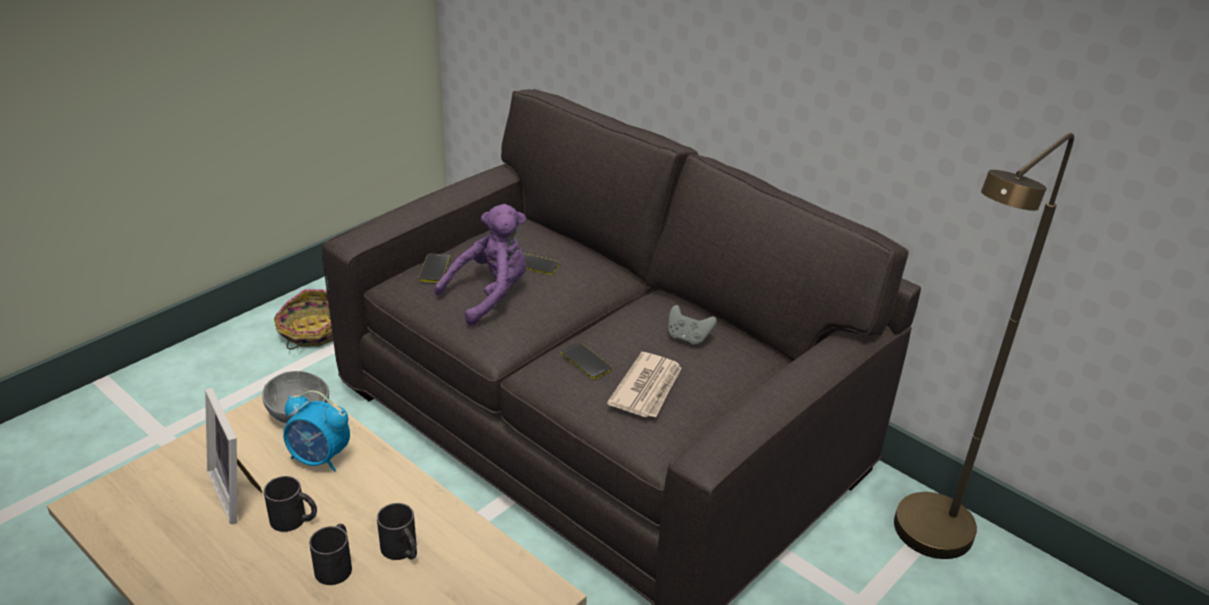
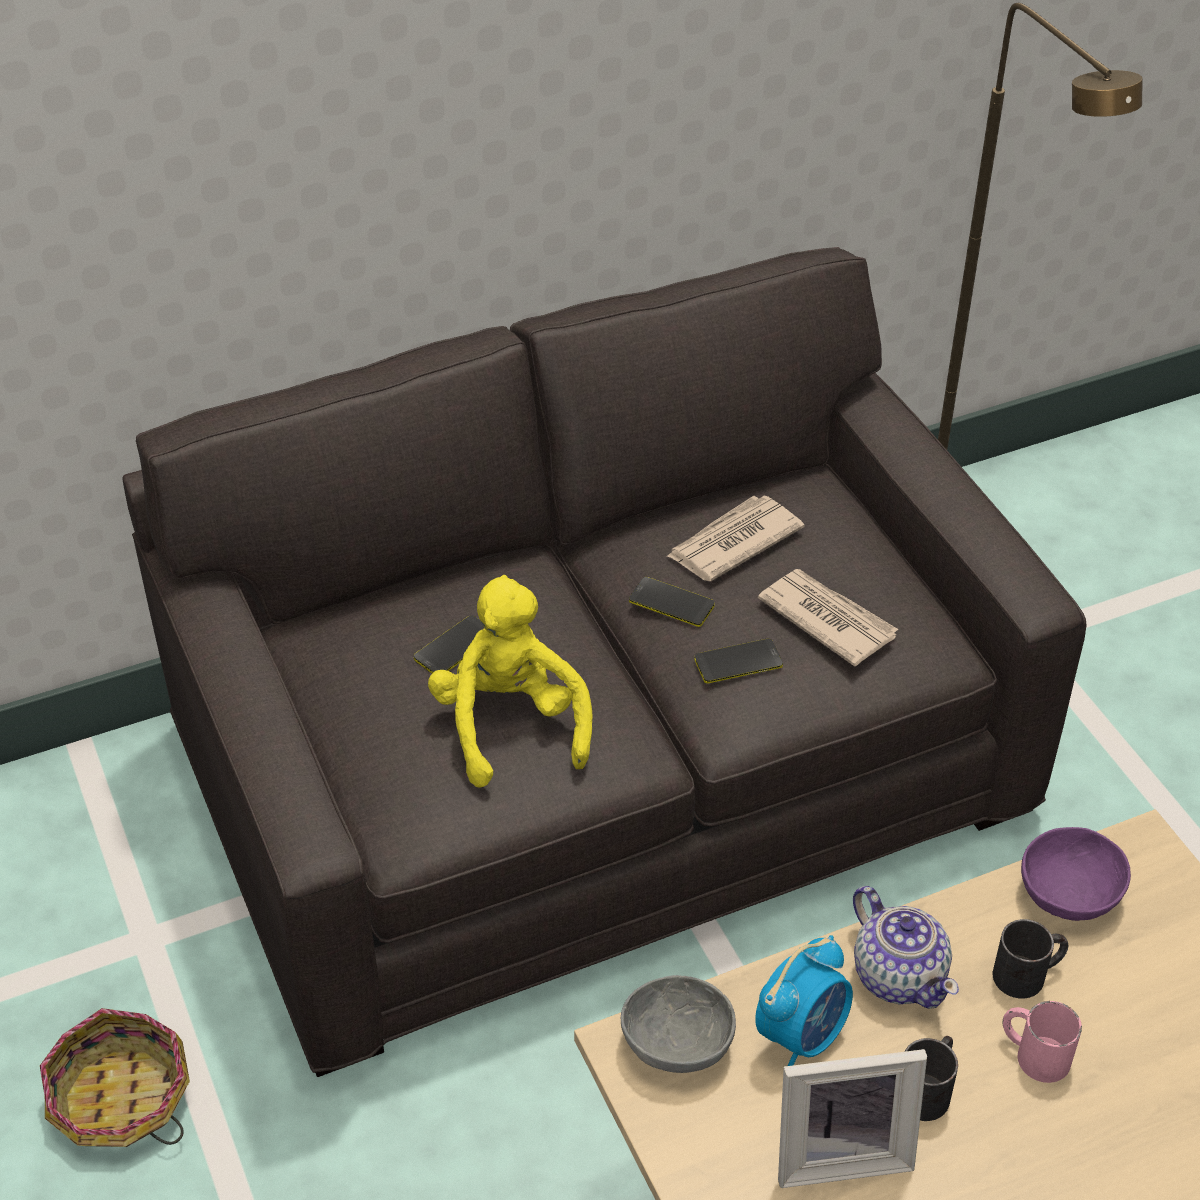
camera: 65 degrees left, 10 degrees up
black mug [309,524,352,585] -> pink mug [1002,1001,1082,1083]
phone [419,253,450,282] -> phone moved to [629,577,715,627]
purple plush toy [434,204,527,326] -> yellow plush toy [428,575,592,788]
grey game controller [668,305,717,346] -> newspaper [666,496,805,581]
none -> teapot [853,886,959,1009]
none -> purple bowl [1021,827,1131,921]

